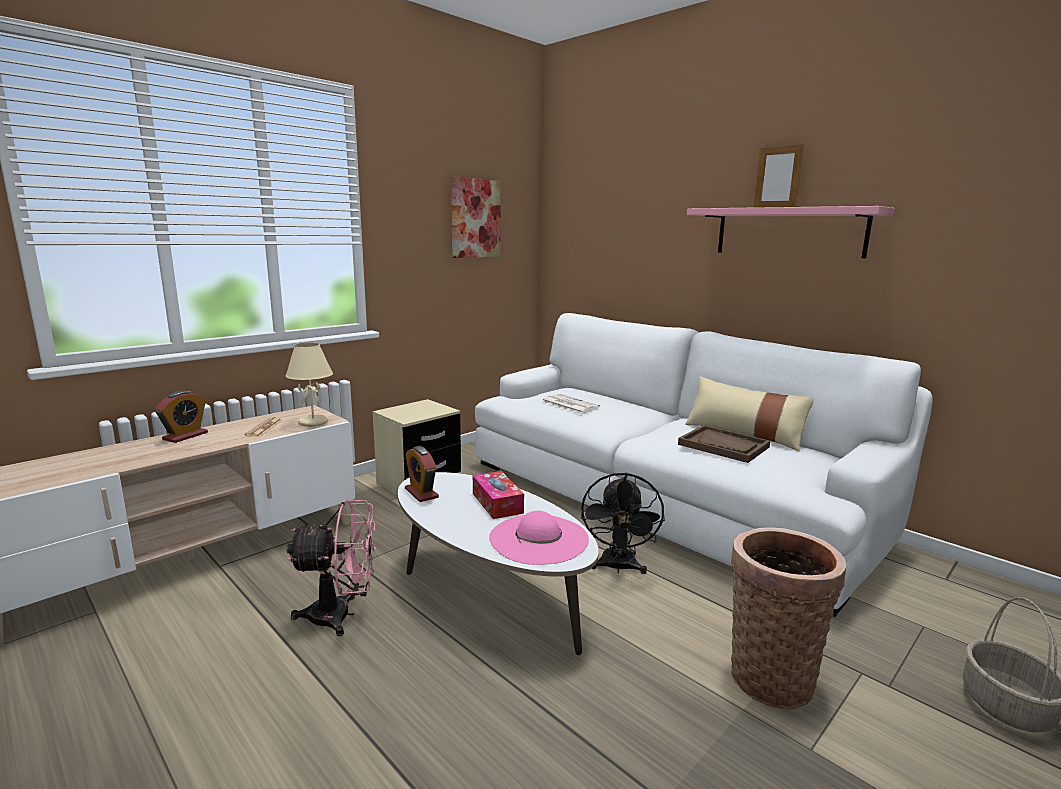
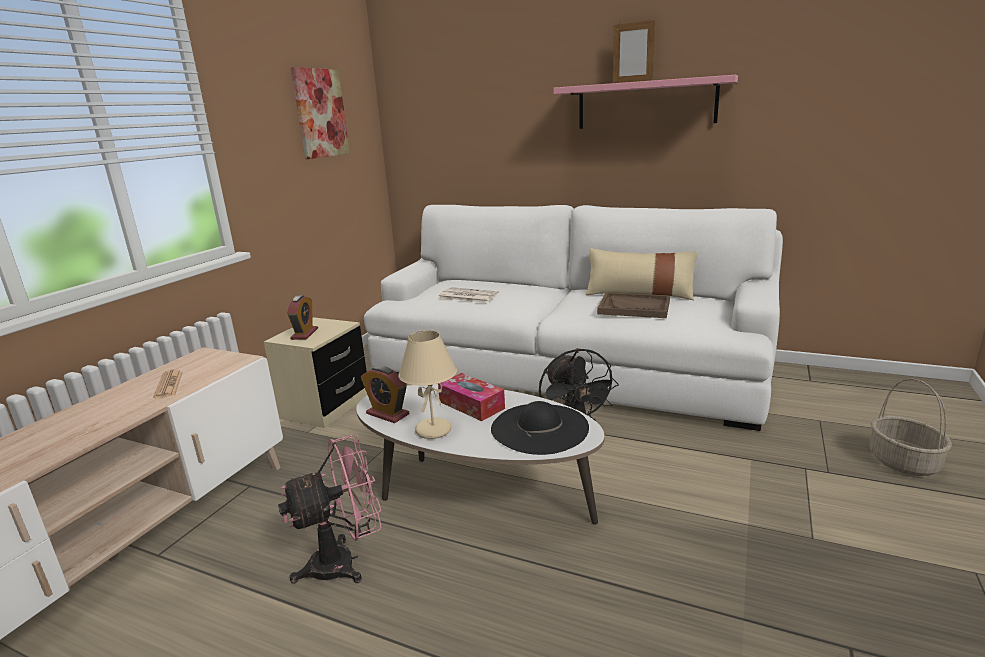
camera: 20 degrees left, 5 degrees up
alarm clock [155,391,208,443] -> alarm clock moved to [287,295,318,340]
beige table lamp [285,343,333,427] -> beige table lamp moved to [398,330,457,439]
pink hat [489,511,589,565] -> black hat [491,401,589,455]
basket [731,527,846,710] -> none

